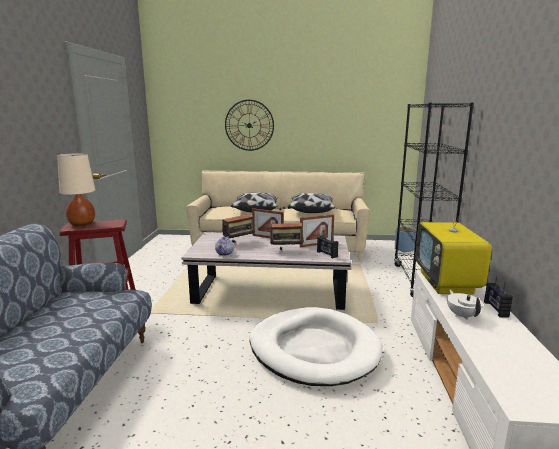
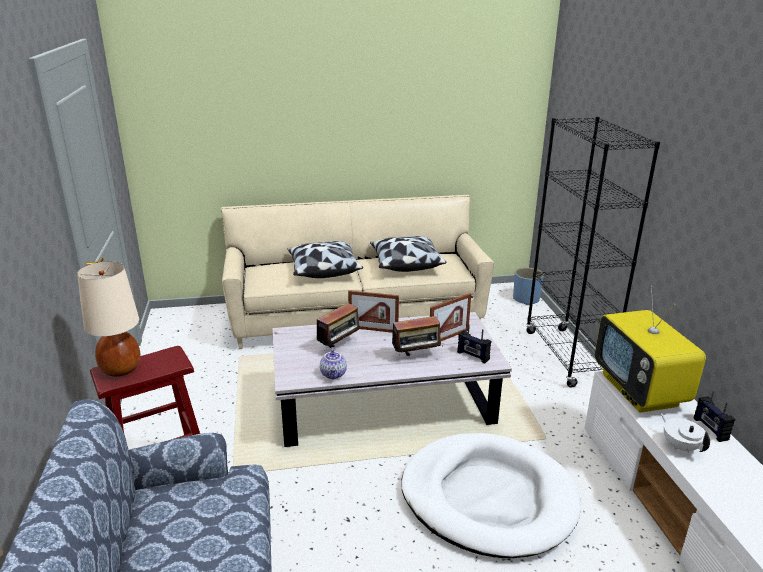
camera: 15 degrees left, 10 degrees up
wall clock [225,100,274,151] -> none

